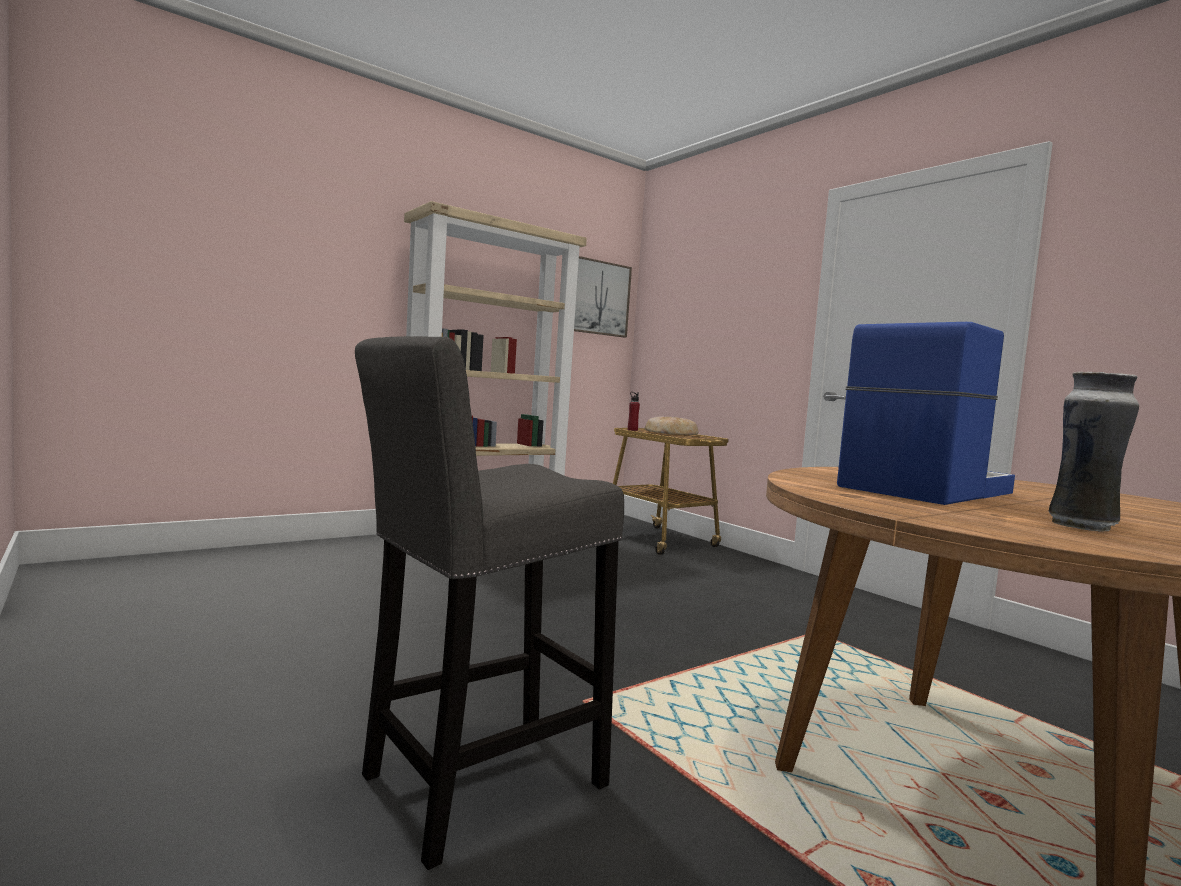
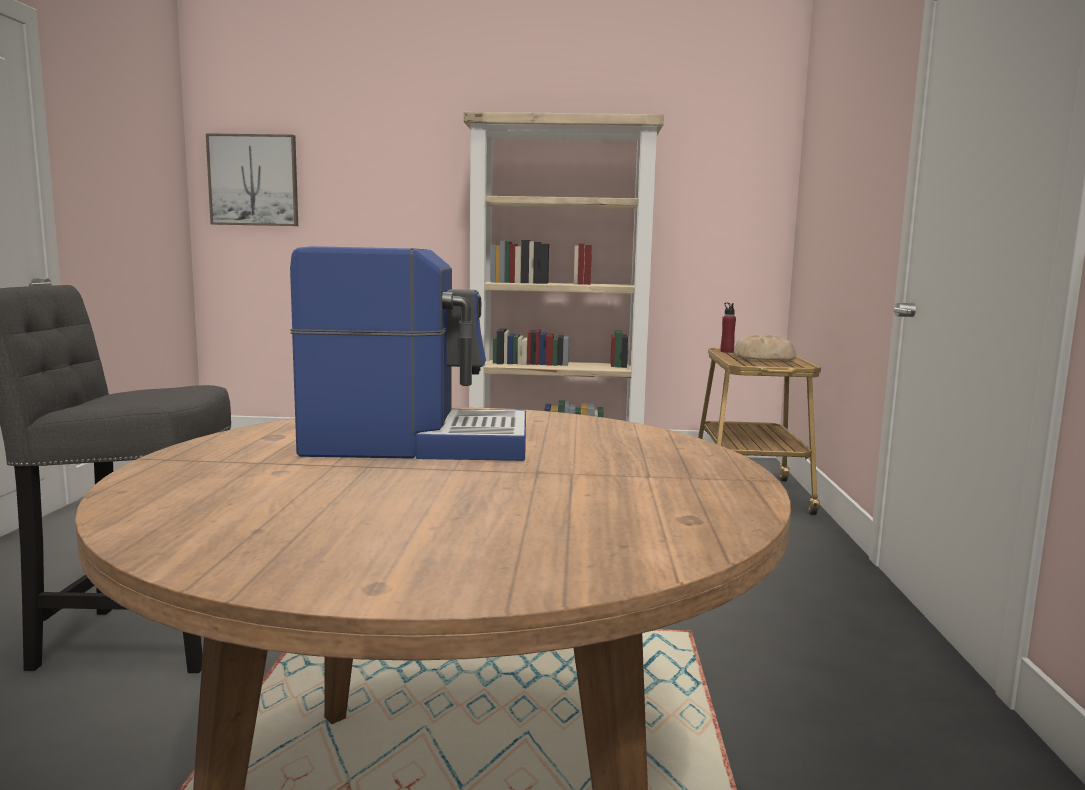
camera: 40 degrees right, 5 degrees up
picture [574,256,632,337] -> picture moved to [206,133,298,226]
vase [1049,372,1139,532] -> none

